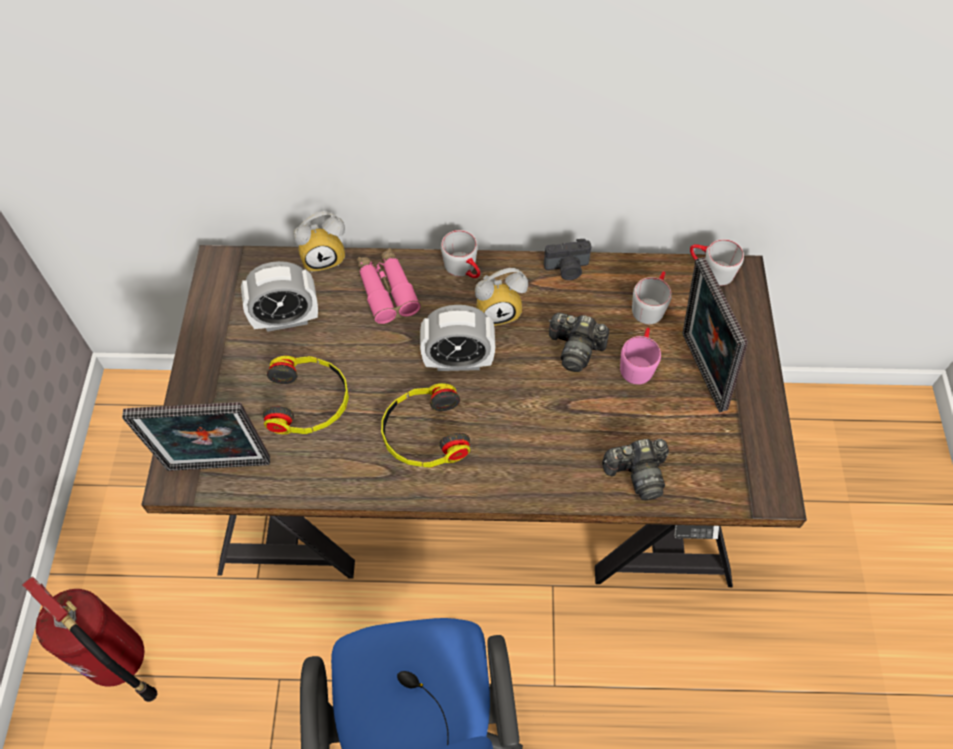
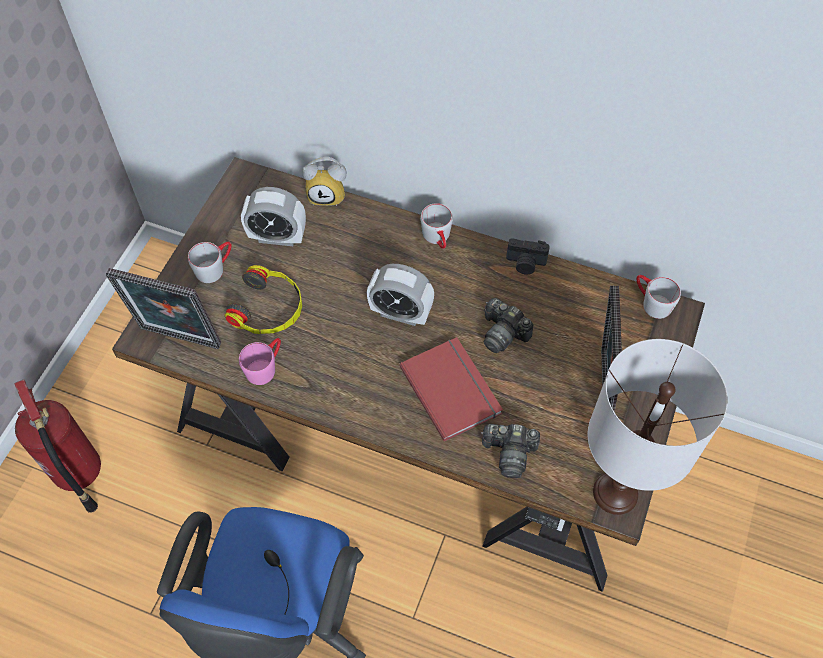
camera: 20 degrees right, 0 degrees up
pink binoculars [357,248,421,324] -> none
headphones [381,383,471,468] -> none
alarm clock [475,268,528,326] -> none
pink mug [620,327,661,384] -> pink mug moved to [239,338,281,385]
grey mug [632,271,672,324] -> grey mug moved to [188,241,232,283]
none -> red book [400,337,503,442]
none -> white table lamp [588,339,728,515]

